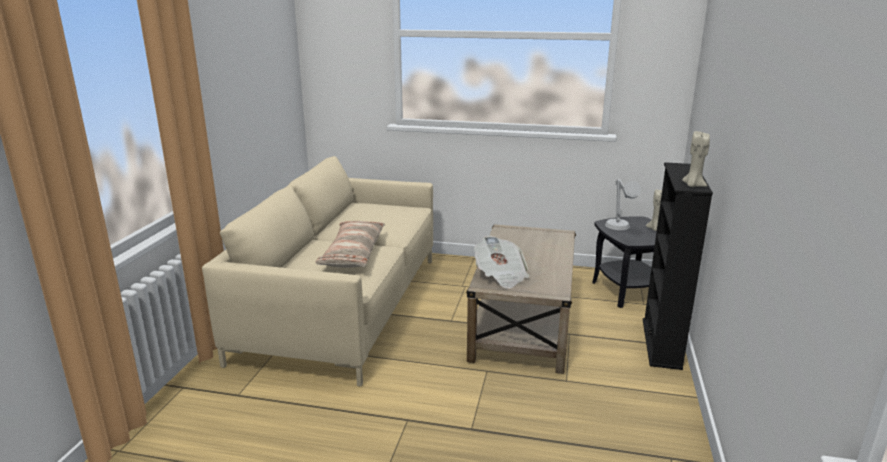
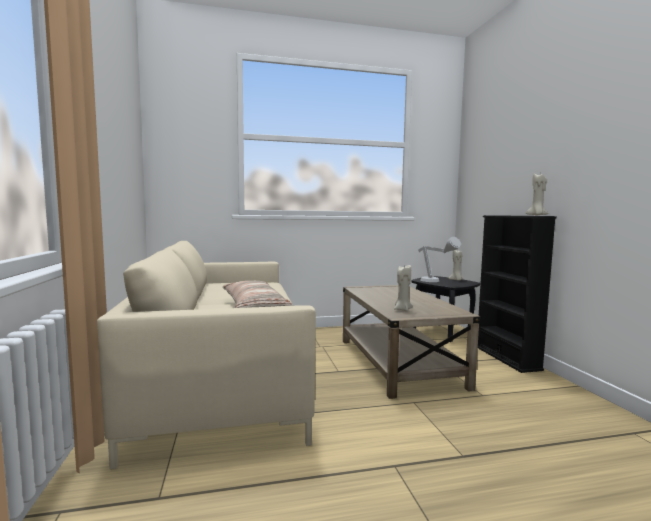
camera: 25 degrees left, 15 degrees down
newspaper [474,236,529,289] -> beige candle [394,265,413,311]

